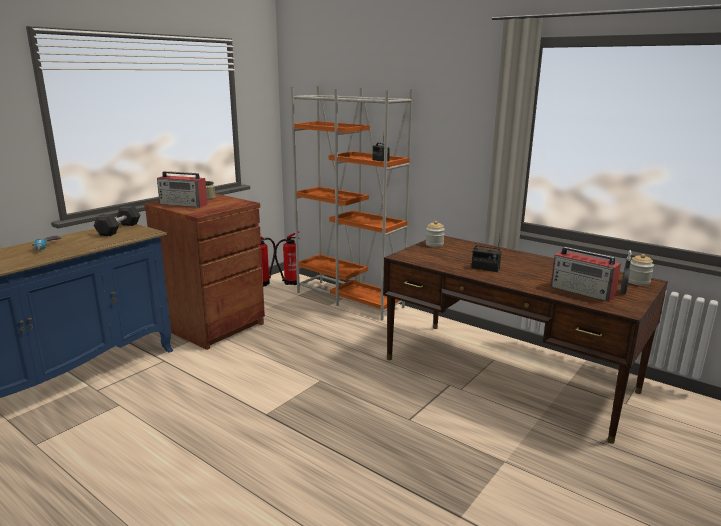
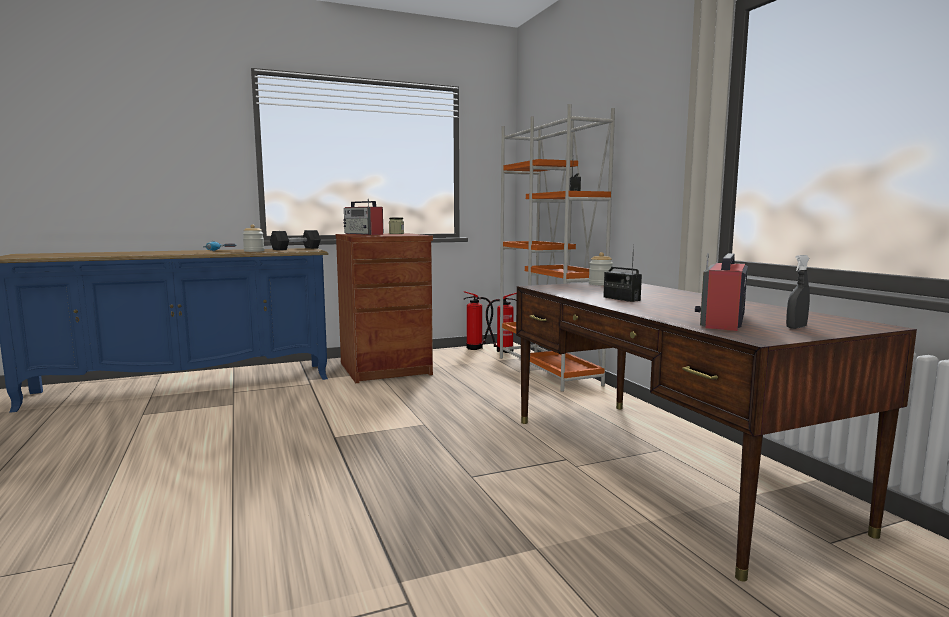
camera: 30 degrees right, 10 degrees down
radio [551,247,621,302] -> radio turned 45 degrees clockwise [695,253,748,331]
jar [628,254,654,286] -> jar moved to [243,225,264,252]

